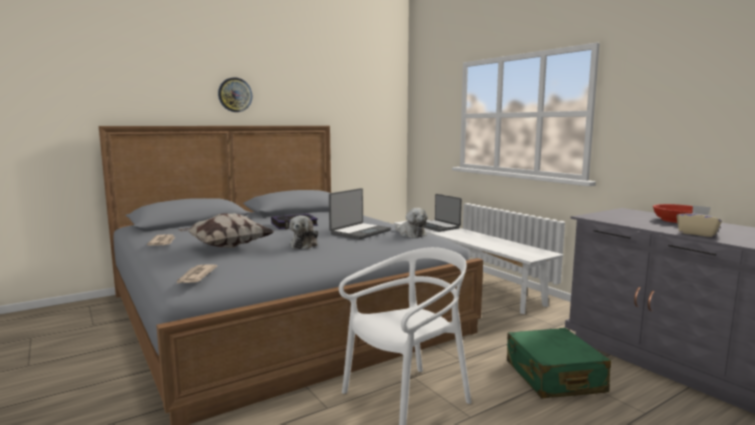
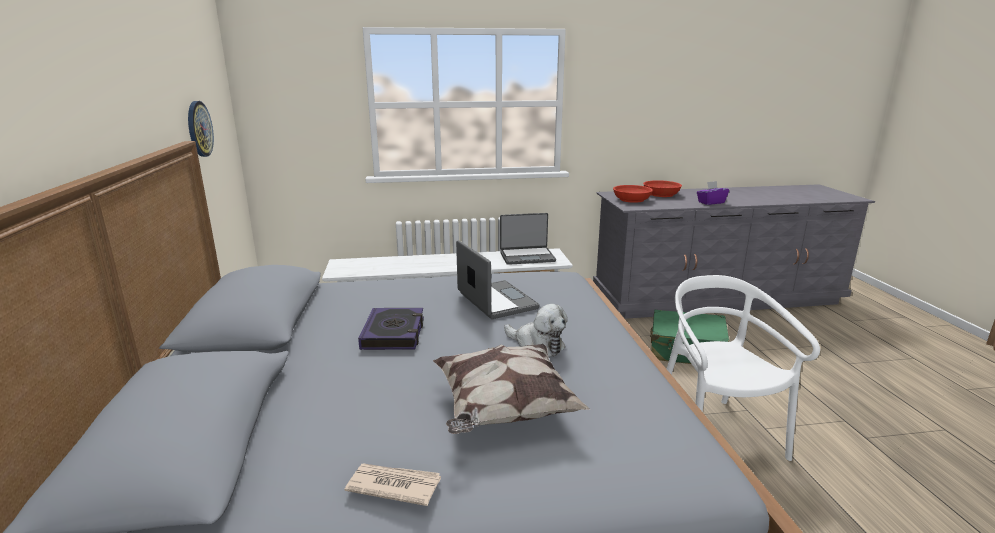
camera: 65 degrees left, 10 degrees up
newspaper [176,264,217,284] -> none
wall clock [218,77,252,112] -> wall clock moved to [188,101,214,157]
plush toy [395,208,428,238] -> none
laptop [423,194,462,232] -> laptop moved to [500,213,556,265]
beige tissue box [676,205,722,237] -> purple tissue box [697,181,729,205]
none -> red bowl [613,185,653,203]

